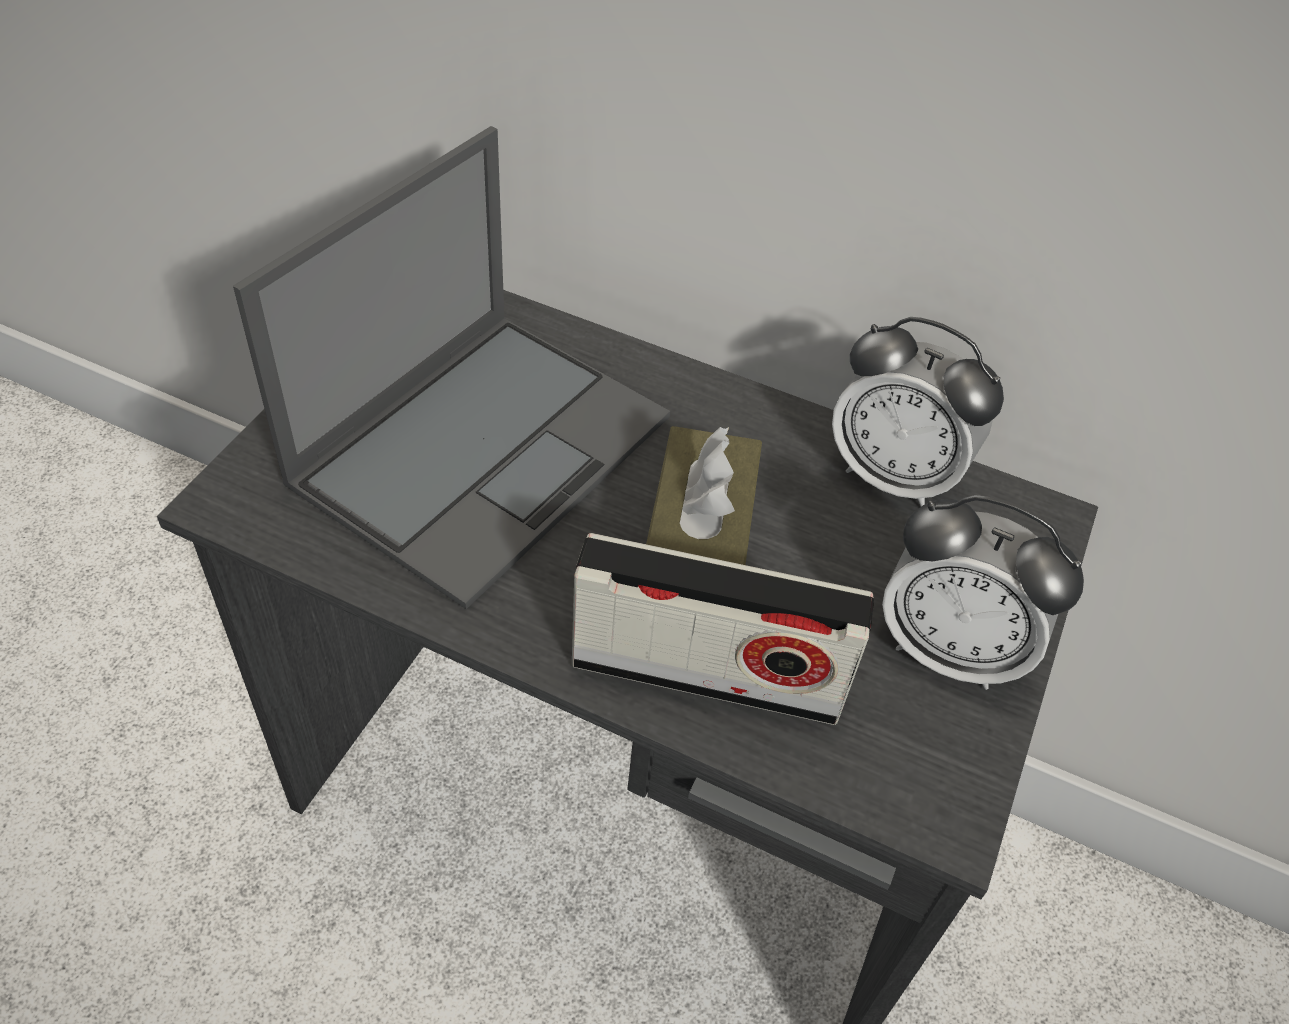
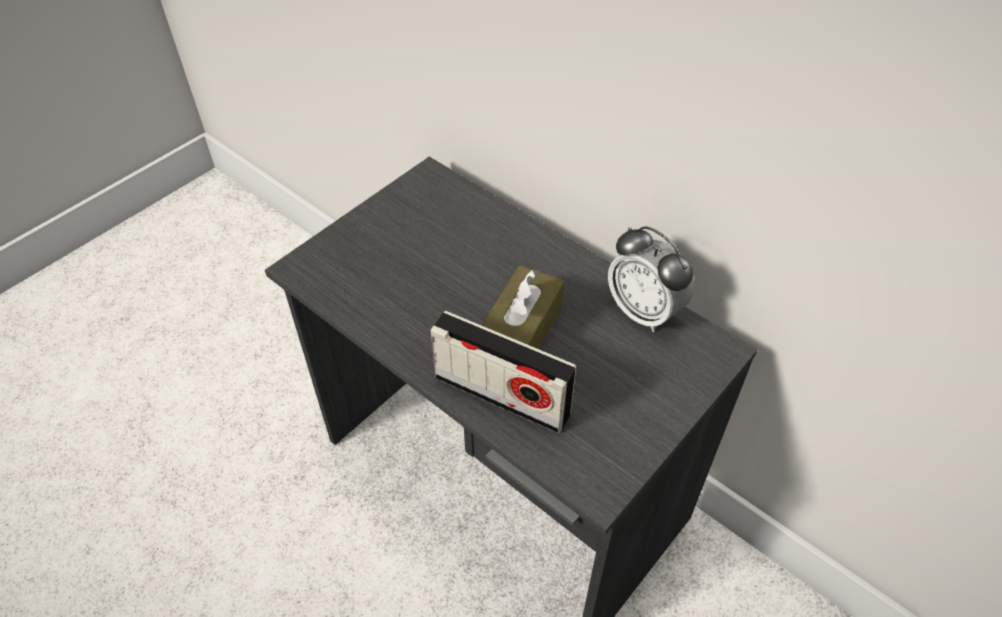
camera: 20 degrees right, 0 degrees up
laptop [233,126,670,609] -> none
alarm clock [882,495,1084,690] -> none

